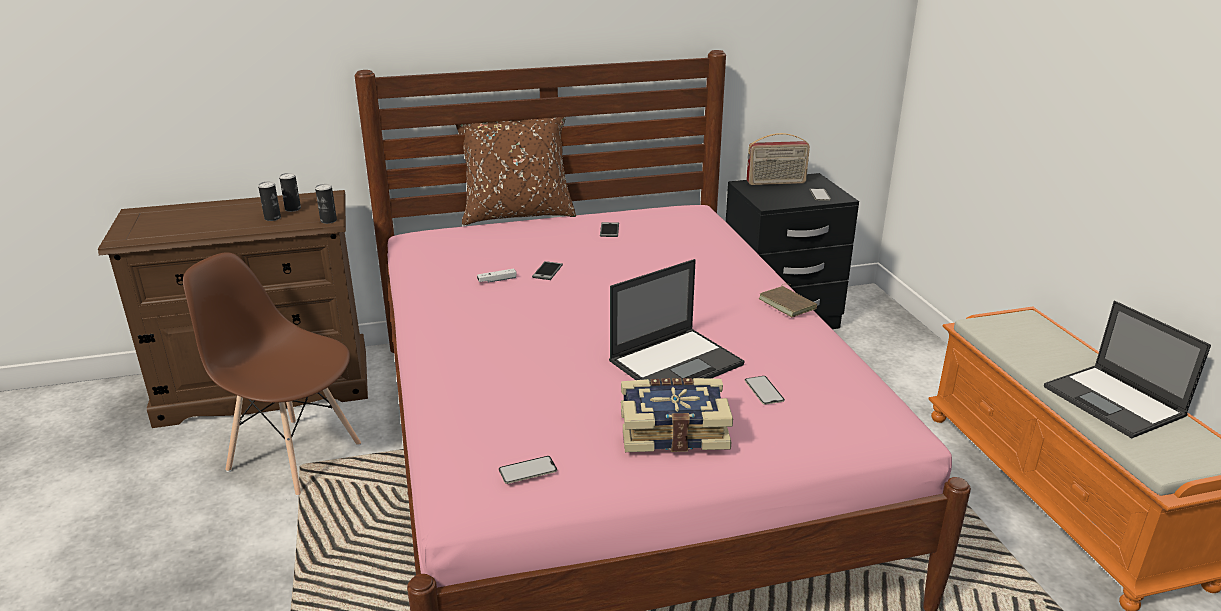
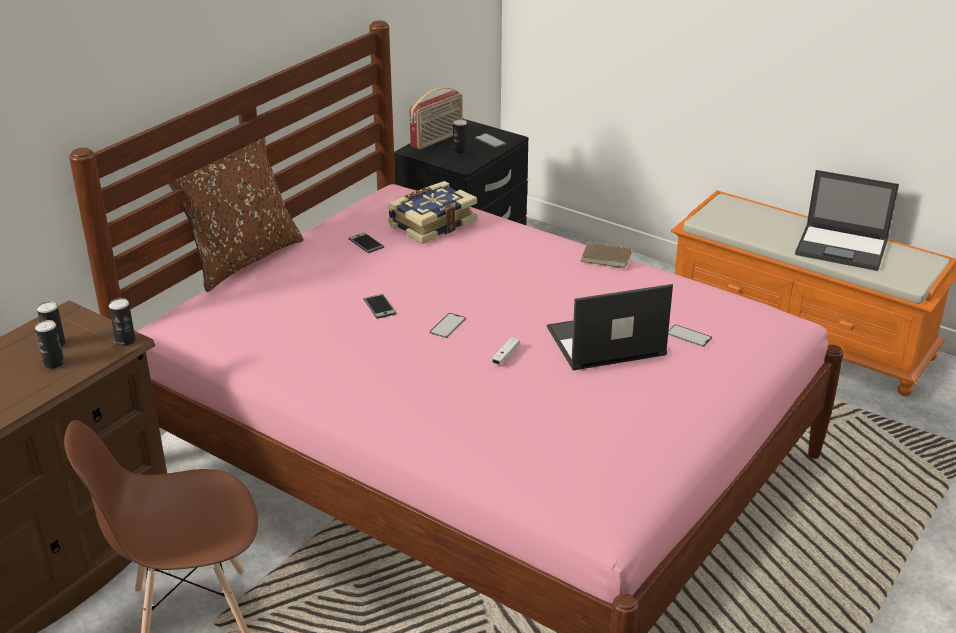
camera: 40 degrees left, 5 degrees up
white game controller [477,269,516,283] -> white game controller moved to [492,337,520,365]
phone [499,456,557,484] -> phone moved to [429,313,466,338]
laptop [609,259,744,381] -> laptop turned 120 degrees counterclockwise [547,284,673,370]
book [621,378,733,452] -> book moved to [387,181,477,244]
none -> can [453,119,467,154]

